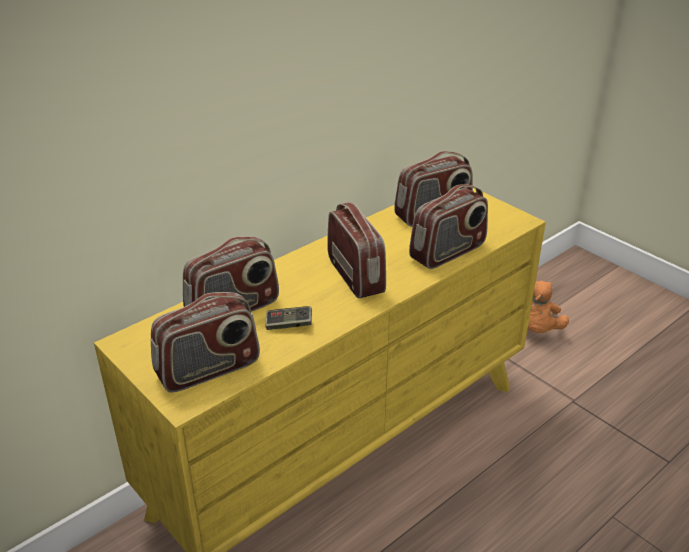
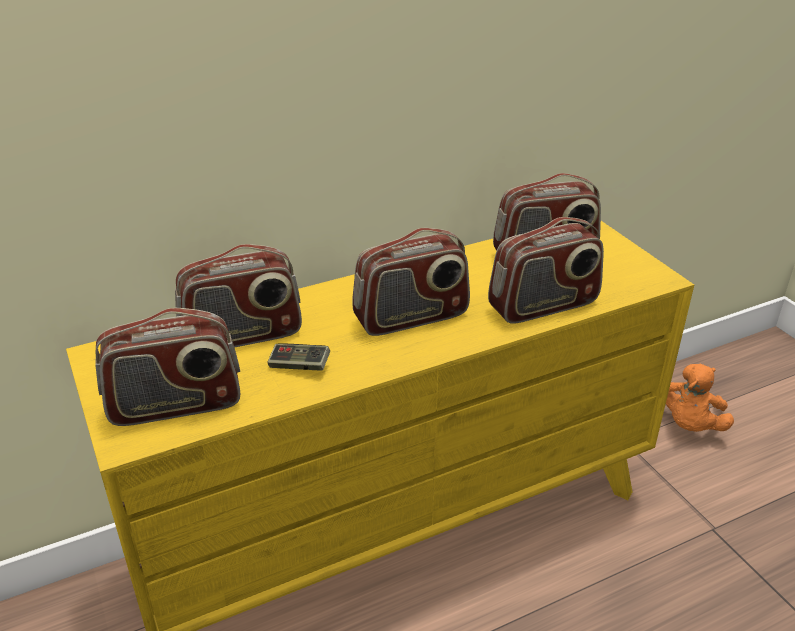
camera: 15 degrees right, 0 degrees up
radio [327,202,386,298] -> radio turned 75 degrees clockwise [352,228,470,336]

